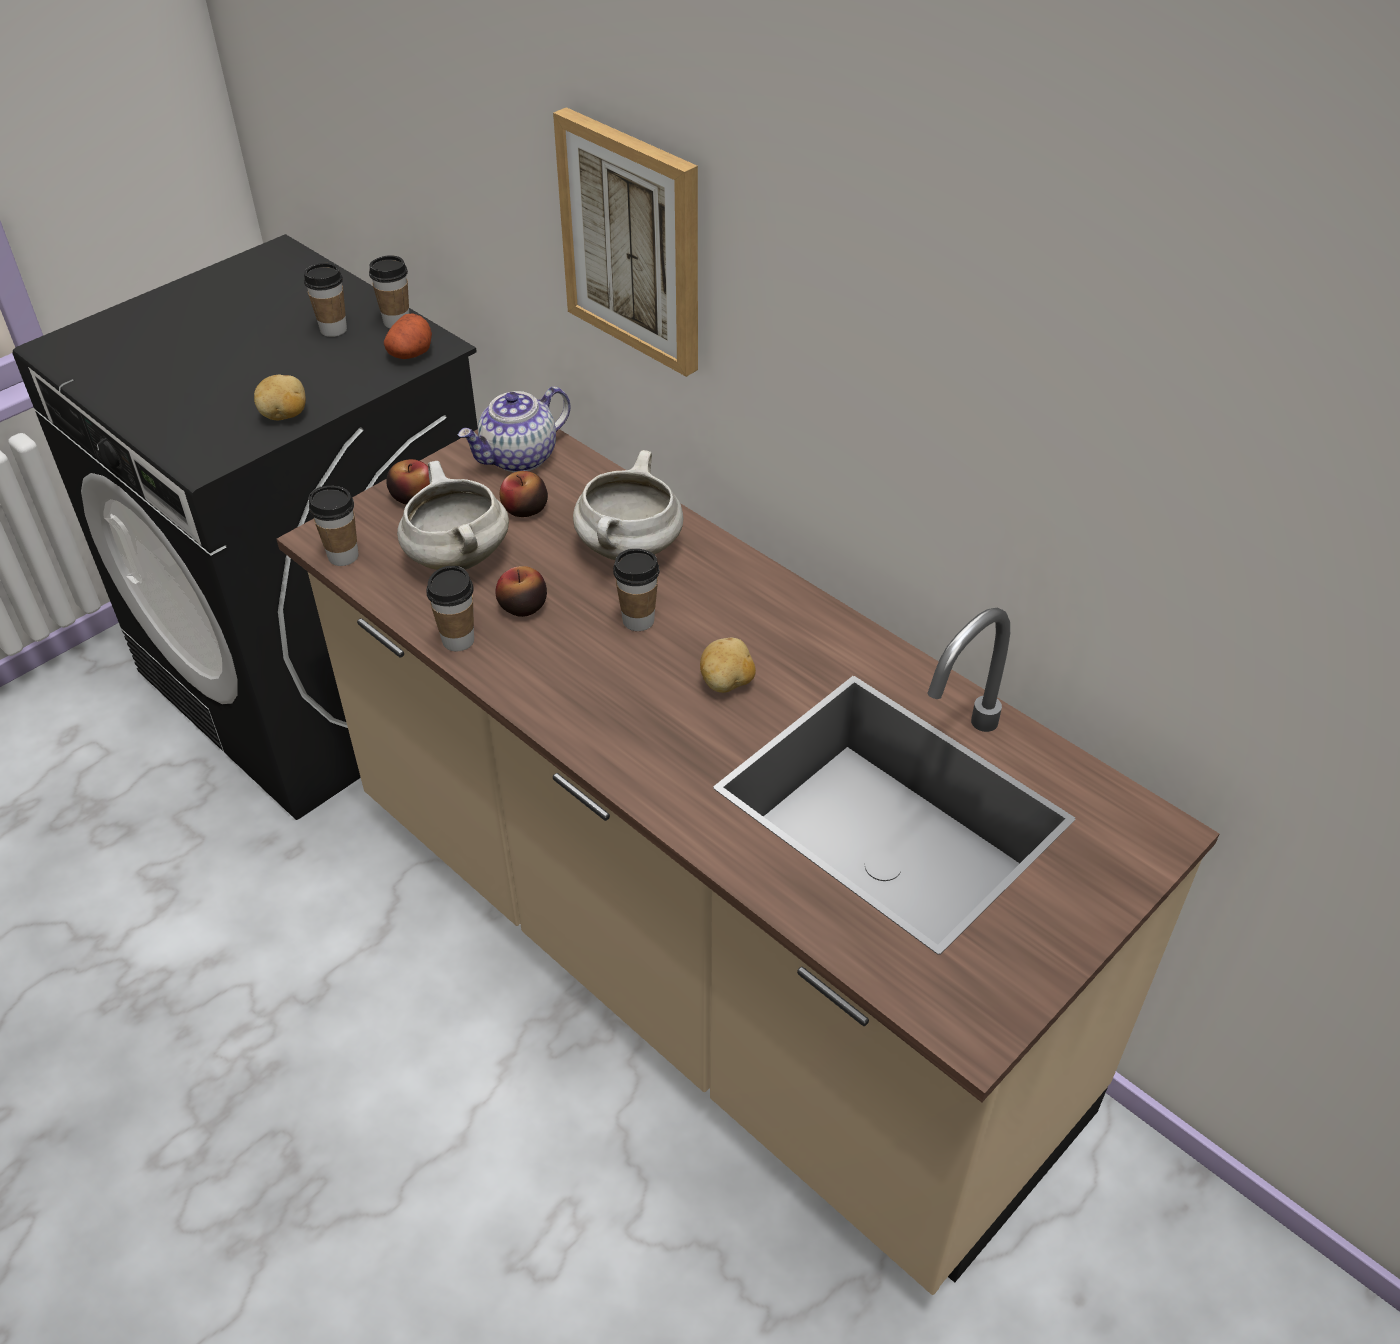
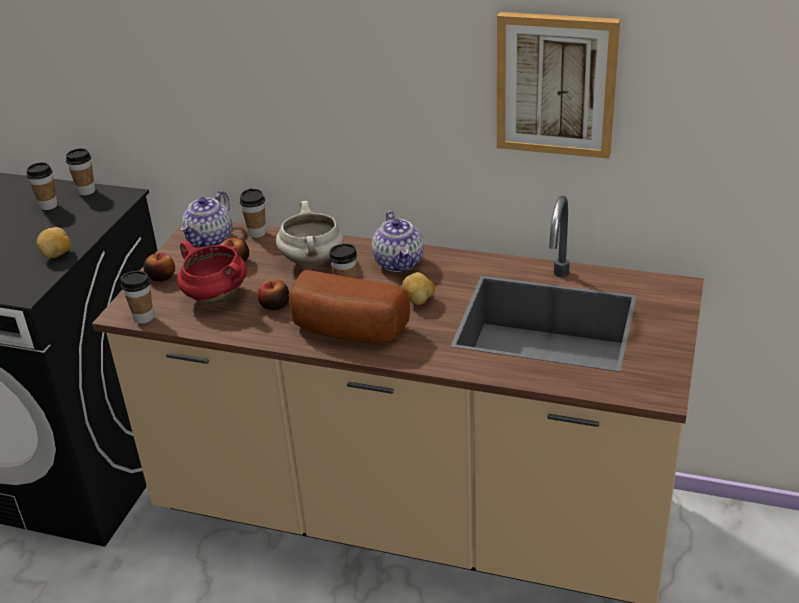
camera: 25 degrees left, 10 degrees down
potato [384,313,432,359] -> none
white cooking pot [397,461,509,570] -> red cooking pot [177,241,247,303]
cup [426,566,474,651] -> cup moved to [240,188,266,238]
picture [553,107,698,377] -> picture moved to [497,12,620,159]
none -> bread [288,270,410,343]
none -> teapot [372,211,424,272]

